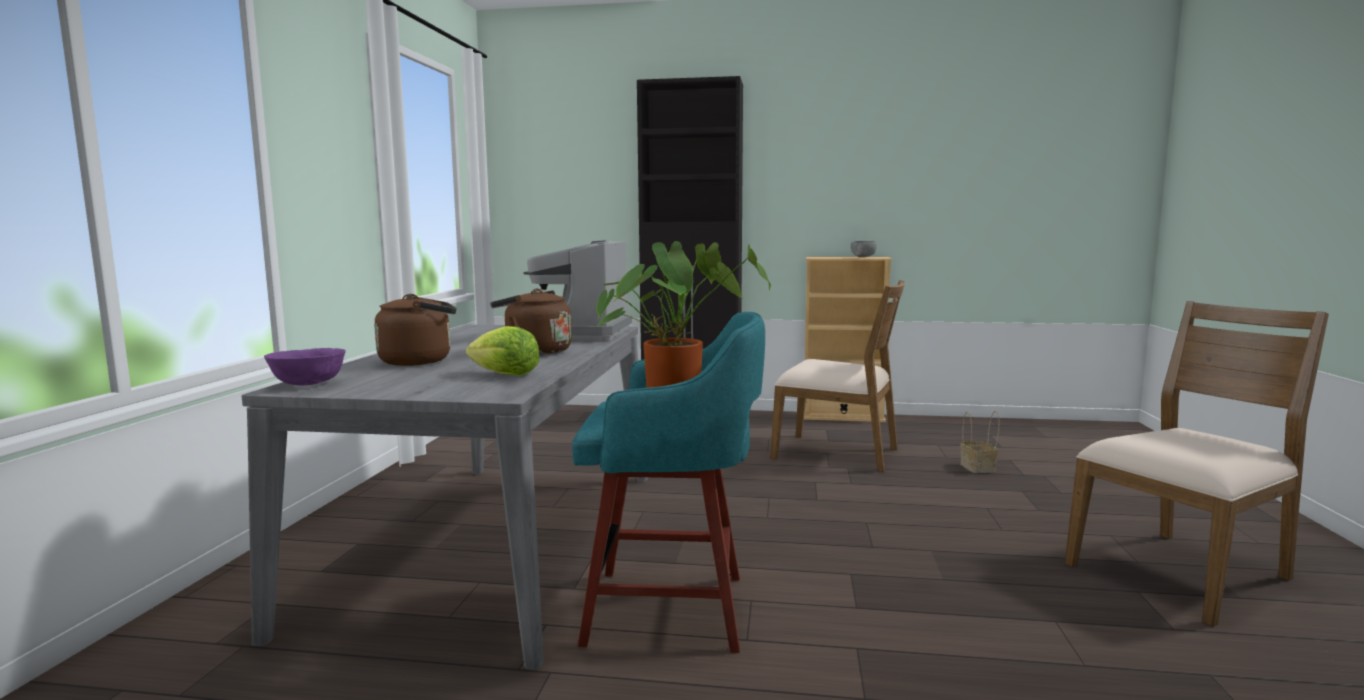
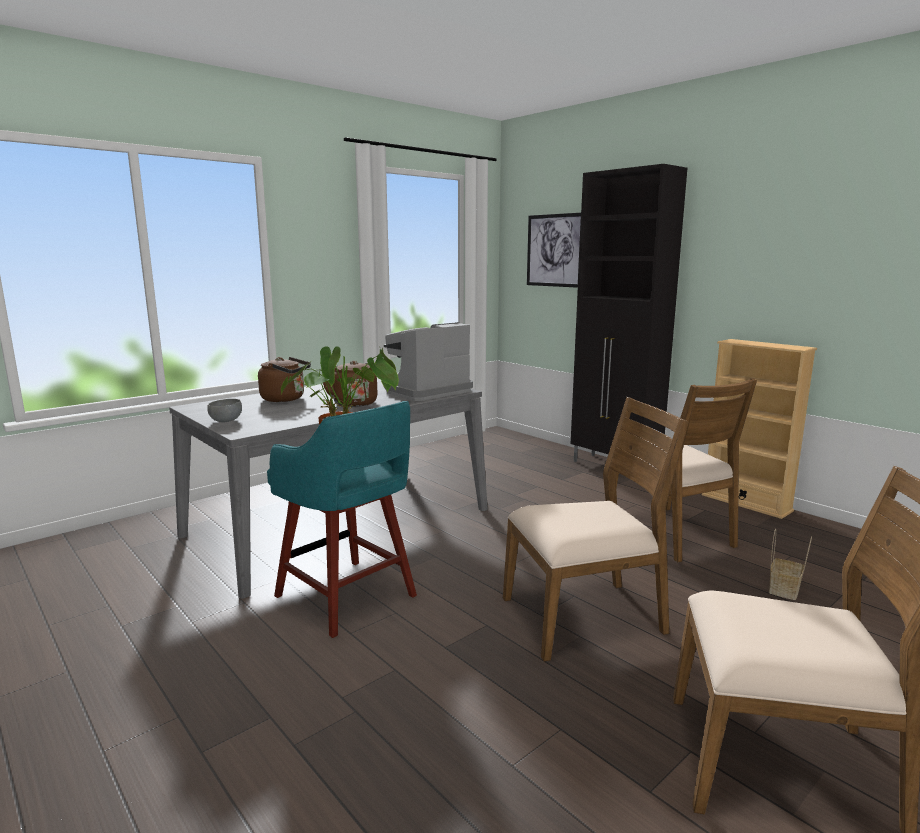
camera: 40 degrees right, 5 degrees up
purple bowl [264,348,346,386] -> none
lettuce [466,326,540,376] -> none
grey bowl [851,241,877,257] -> grey bowl moved to [207,399,242,422]
none -> brown chair [503,397,688,662]
none -> picture [527,213,581,288]

